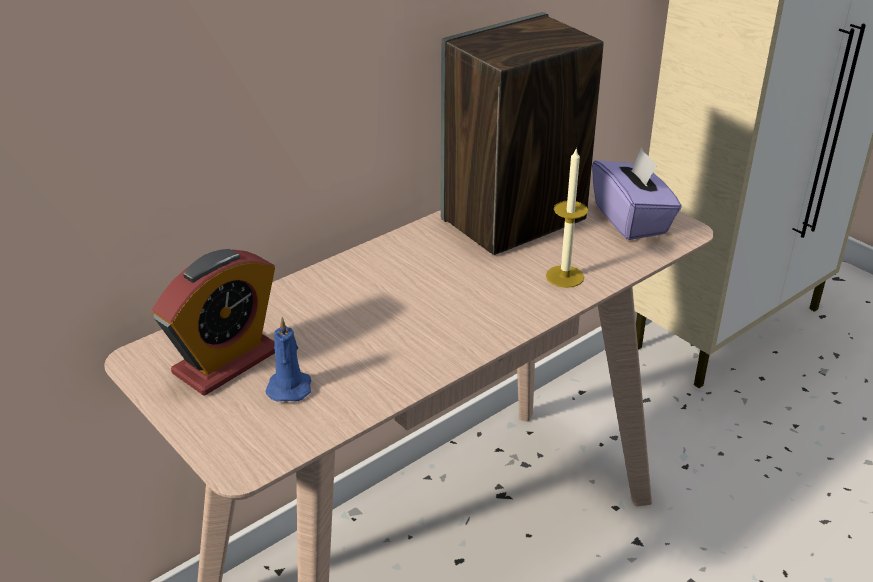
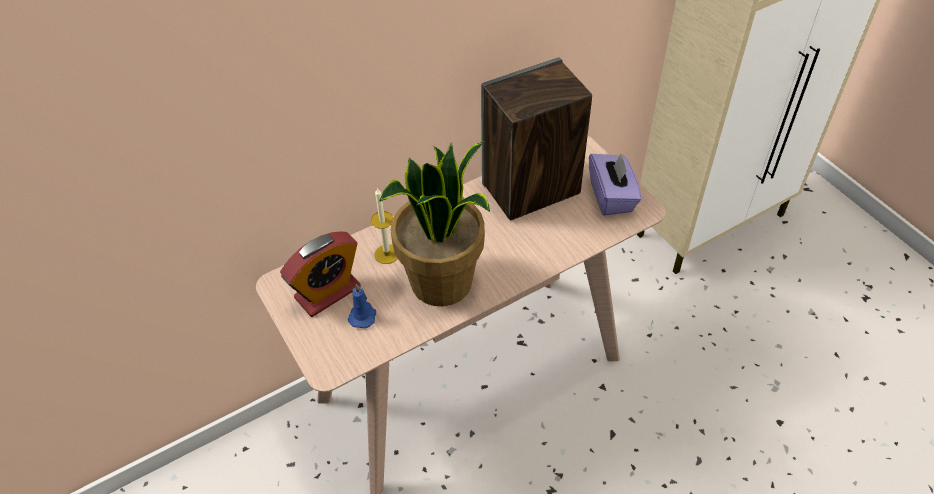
camera: 10 degrees right, 15 degrees up
candle [546,149,588,288] -> candle moved to [371,187,398,264]
none -> potted plant [379,141,490,306]

